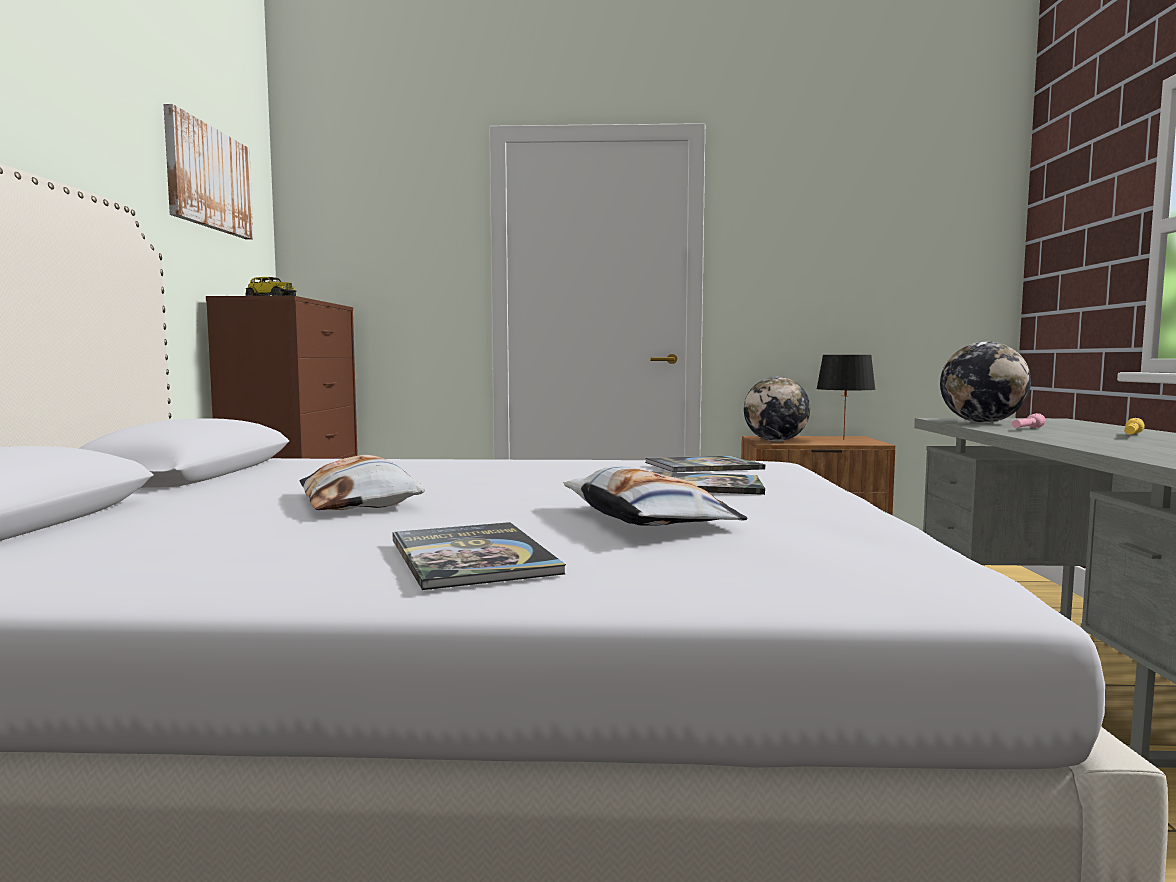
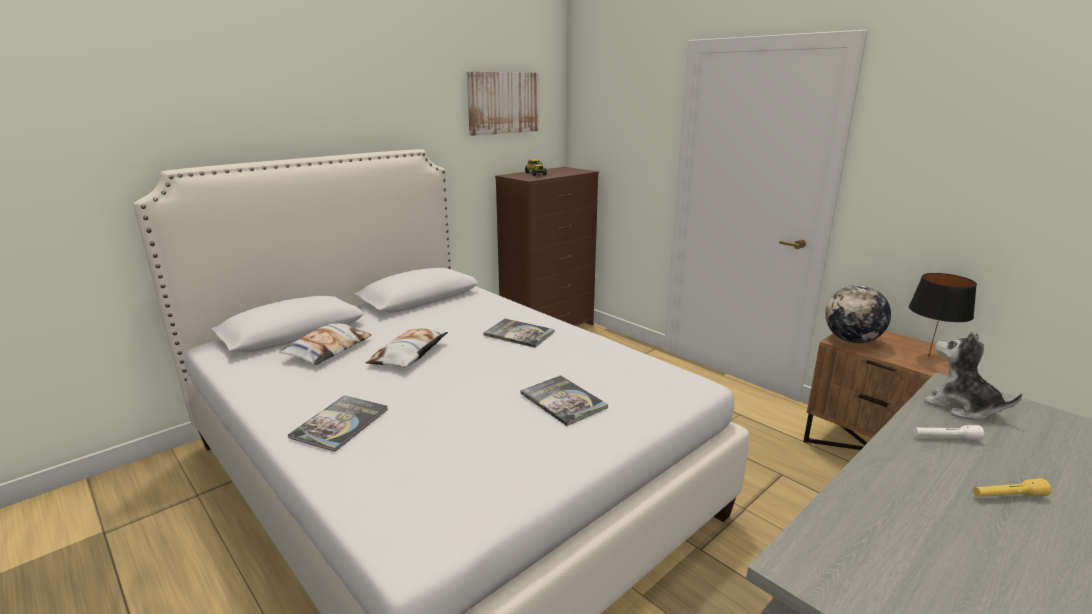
camera: 45 degrees right, 15 degrees up
pillow [564,466,748,526] -> pillow moved to [279,323,371,365]
book [645,456,765,472] -> book moved to [483,319,555,347]
globe [940,341,1031,423] -> plush toy [924,332,1022,420]
pink flashlight [1012,413,1045,428] -> white flashlight [913,425,984,440]

